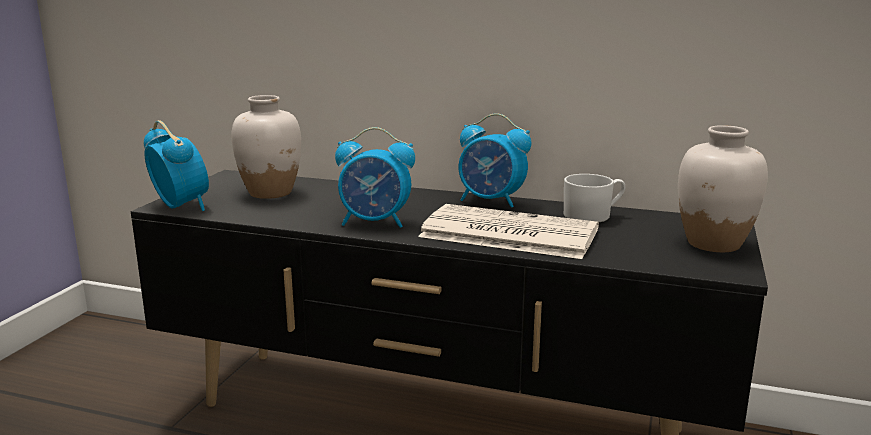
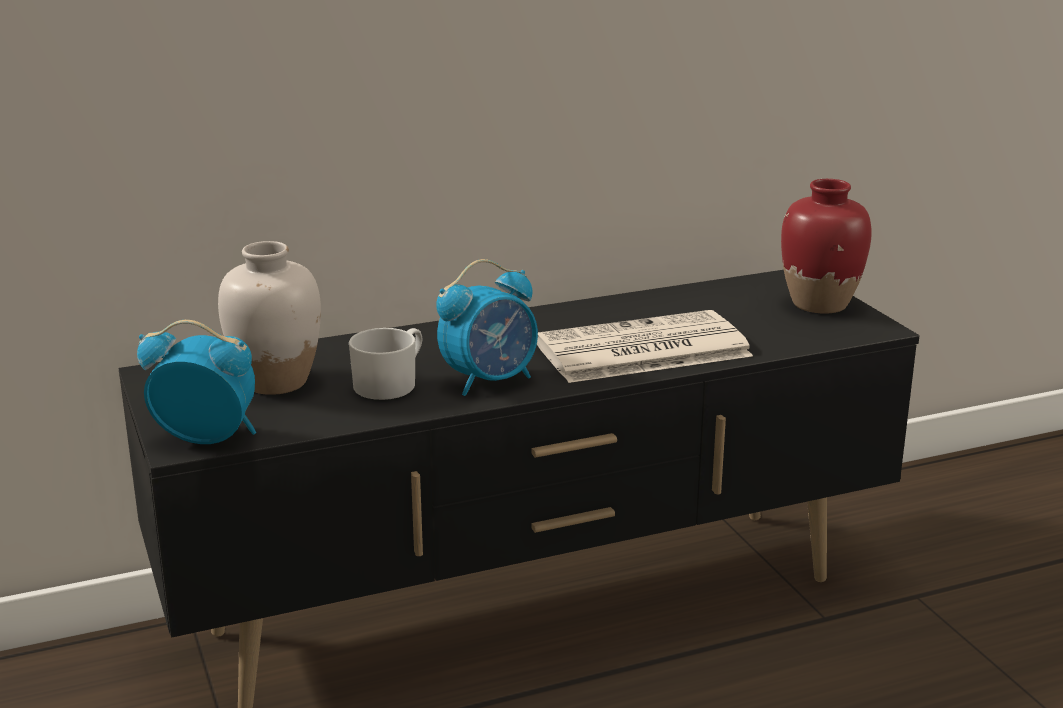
camera: 40 degrees left, 5 degrees up
alarm clock [459,113,531,208] -> none
white mug [564,174,625,222] -> white mug moved to [349,328,422,400]
white vase [678,125,768,252] -> red vase [781,179,872,314]

